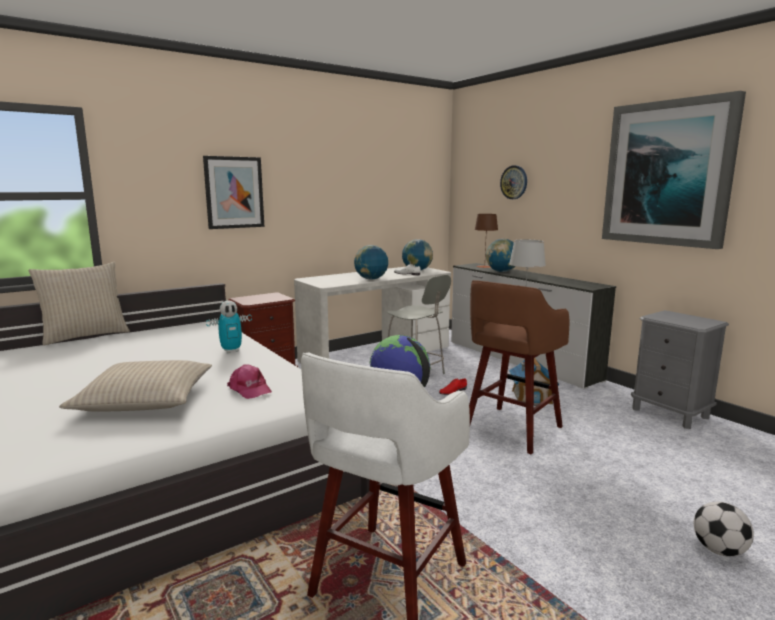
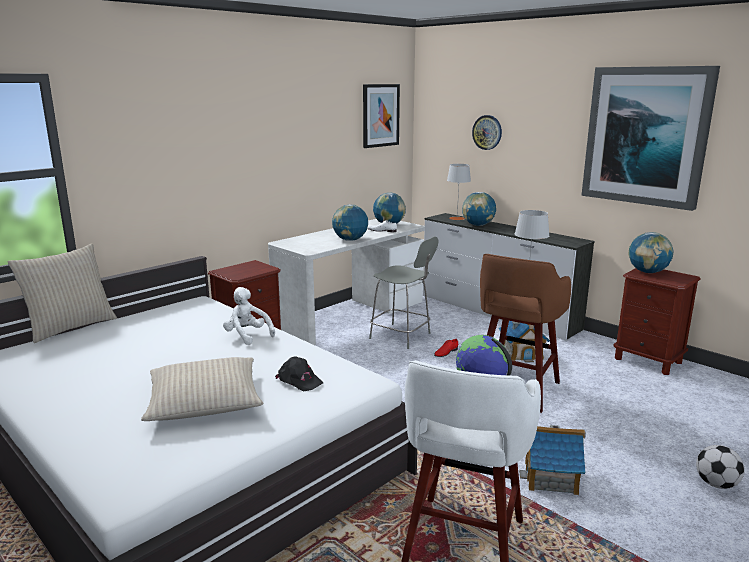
camera: 10 degrees left, 5 degrees up
picture [203,156,264,229] -> picture moved to [363,84,400,148]
toy robot [206,300,252,353] -> white plush toy [223,287,275,345]
pink cap [227,364,272,399] -> black cap [275,357,323,391]
brown table lamp [475,214,498,268] -> grey table lamp [447,164,471,220]
grey nightstand [631,310,729,429] -> brown nightstand [614,268,701,375]
none -> toy house [519,425,586,495]
none -> globe [628,232,674,273]

